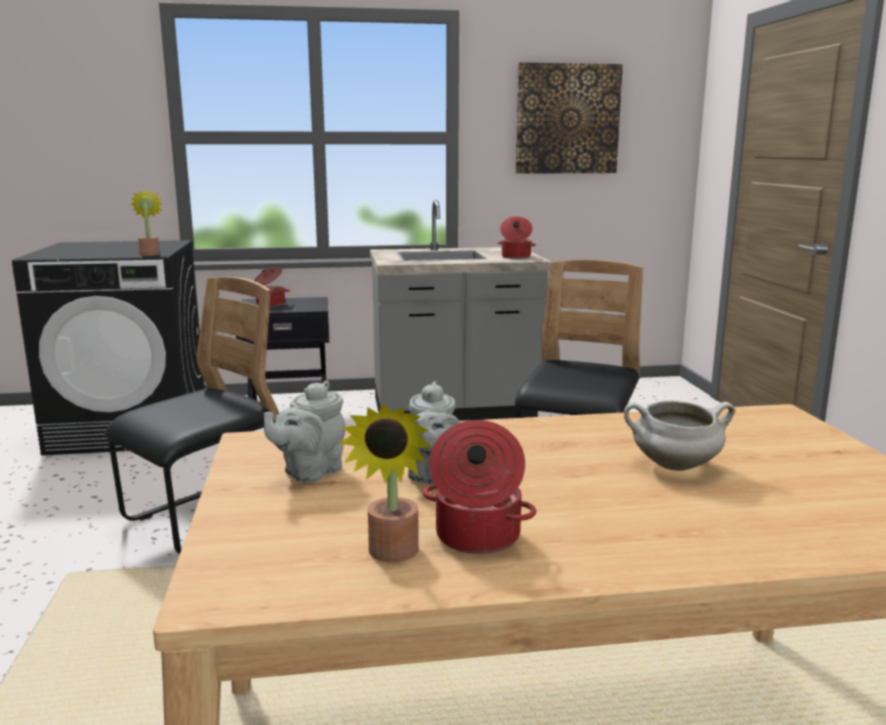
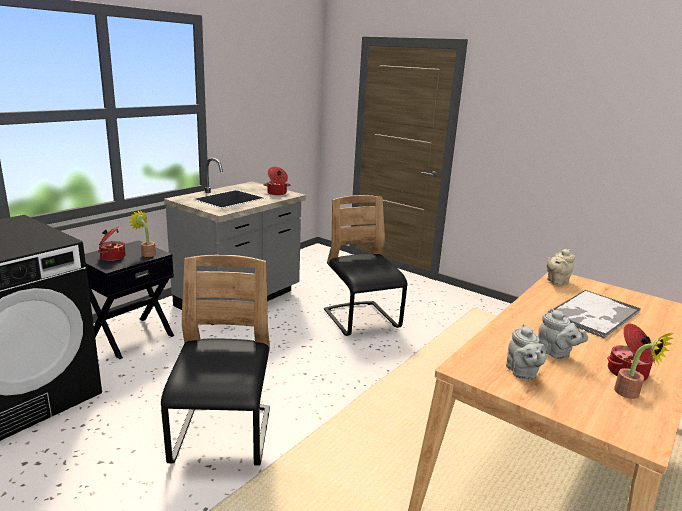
camera: 45 degrees left, 5 degrees up
potted plant [131,189,163,256] -> potted plant moved to [129,210,156,257]
picture [516,62,623,174] -> none
white cooking pot [624,401,735,471] -> tray [548,290,641,339]
none -> beige teapot [546,249,575,285]

